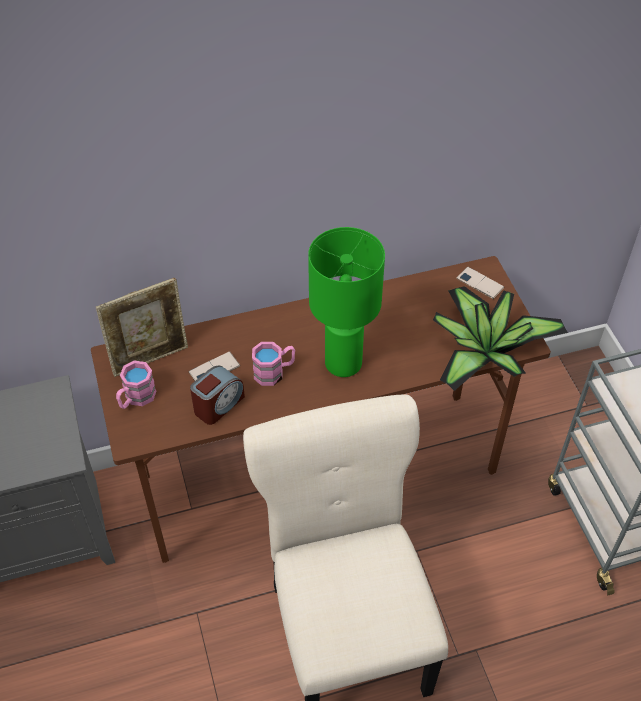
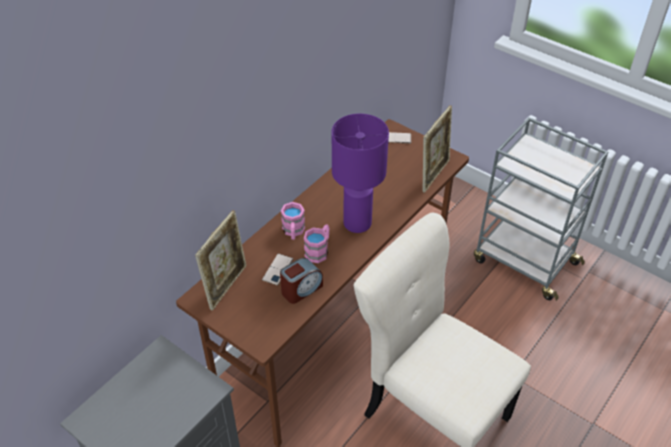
camera: 35 degrees left, 5 degrees down
pink mug [116,360,157,409] -> pink mug moved to [281,202,305,240]
alarm clock [190,365,245,425] -> alarm clock turned 45 degrees clockwise [280,258,323,304]
green table lamp [308,227,385,377] -> purple table lamp [332,114,389,233]
potted plant [433,286,568,391] -> picture frame [423,105,452,193]

